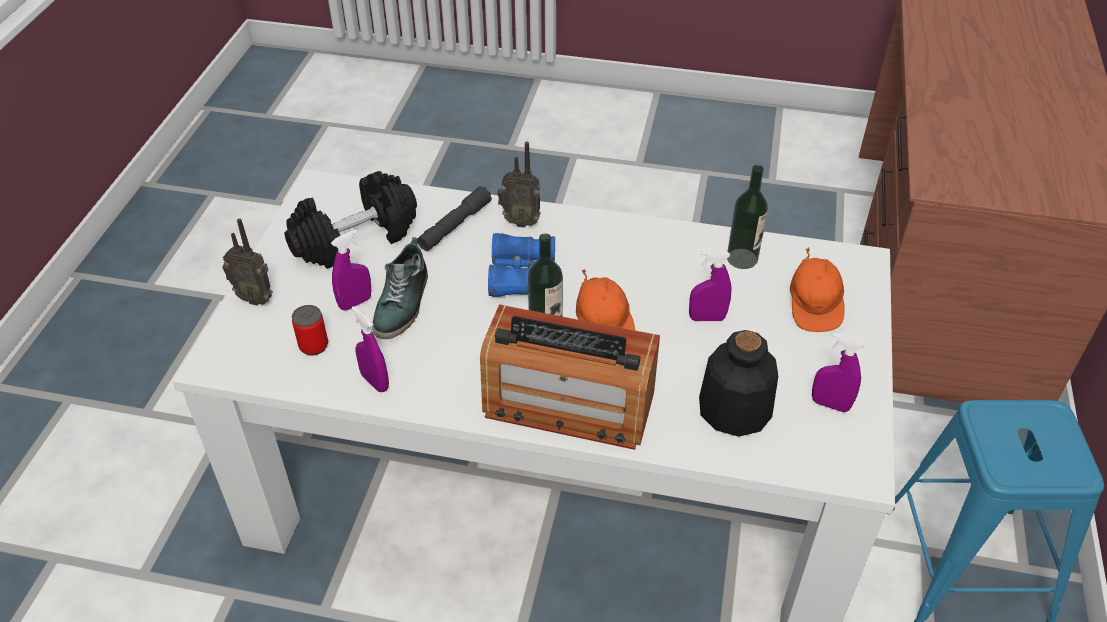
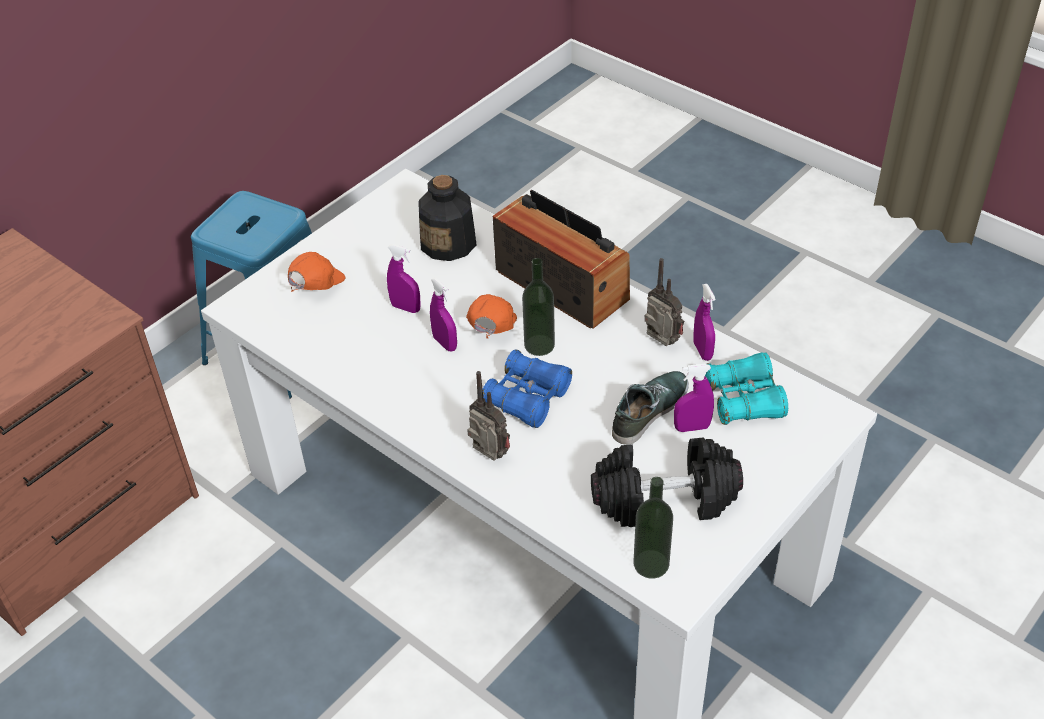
camera: 150 degrees left, 0 degrees up
radio [222,218,273,306] -> radio moved to [644,258,685,346]
can [292,305,328,356] -> turquoise binoculars [705,352,788,425]
grey flashlight [418,186,492,251] -> none
bottle [727,165,768,269] -> bottle moved to [634,477,673,579]
purple spray bottle [812,332,864,412] -> purple spray bottle moved to [430,278,457,351]

